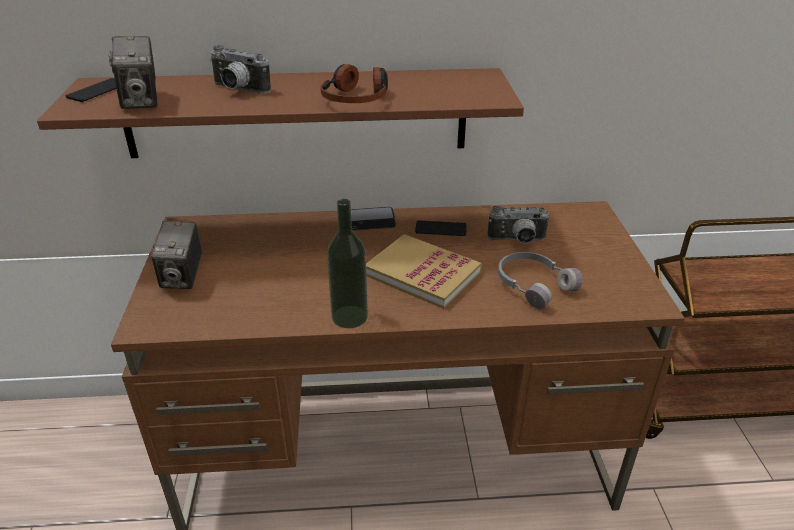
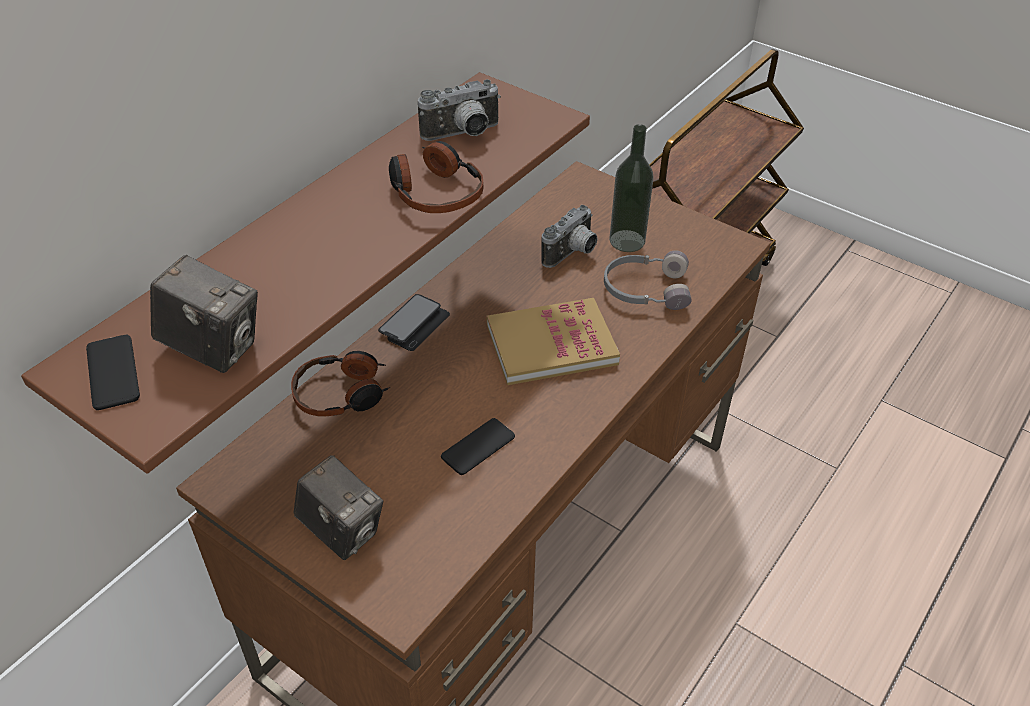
camera: 50 degrees left, 10 degrees up
camera [209,45,271,94] -> camera moved to [418,79,501,141]
bottle [327,199,368,328] -> bottle moved to [609,124,654,252]
phone [415,220,467,236] -> phone moved to [441,418,515,475]
none -> headphones [291,351,390,417]

